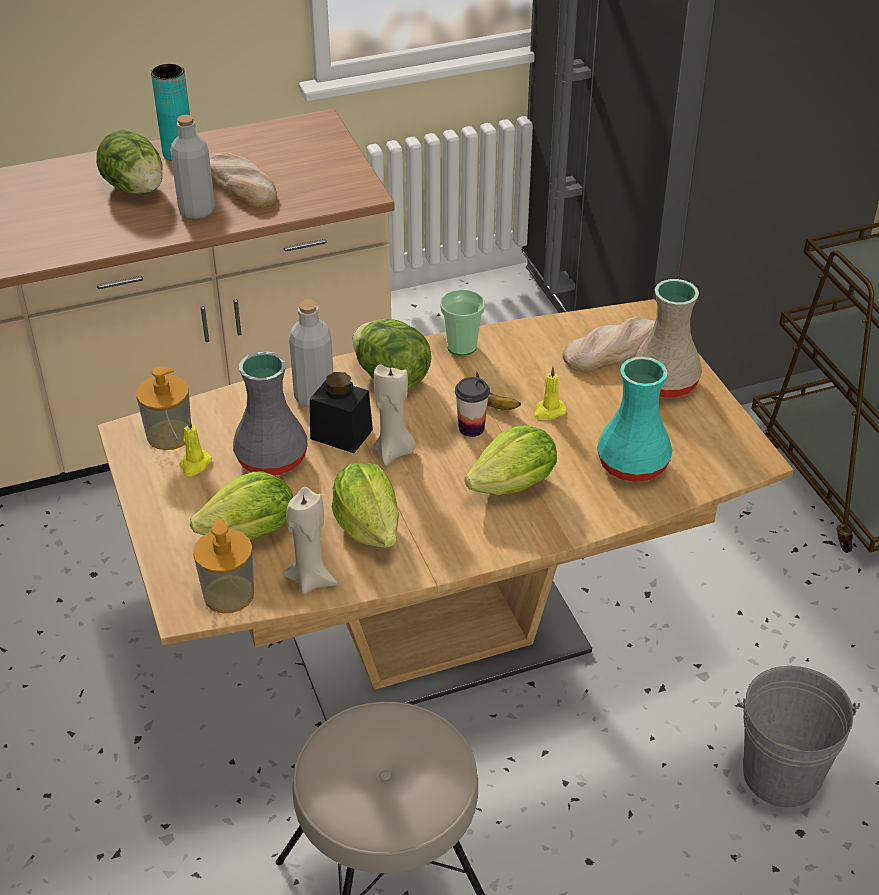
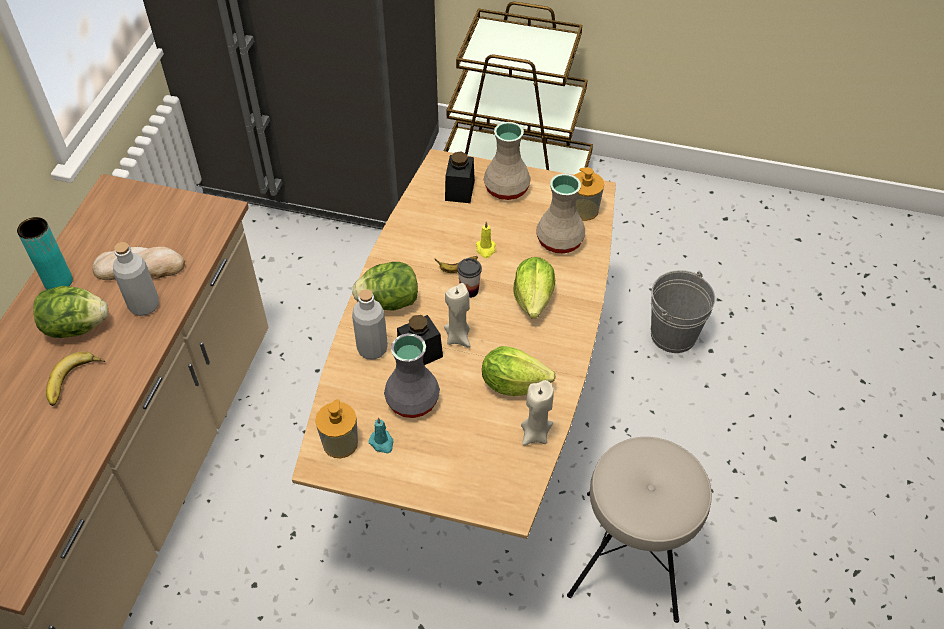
camera: 55 degrees left, 10 degrees up
yellow candle [180,419,212,476] -> turquoise candle [369,417,394,454]
lettuce [190,471,293,540] -> none
soap dispenser [193,519,254,613] -> soap dispenser moved to [574,167,604,221]
cup [440,289,485,356] -> none
bread [562,317,655,372] -> black jar [445,151,475,203]
turquoise vase [597,357,672,482] -> beige vase [536,173,585,254]
none -> banana [46,351,105,406]

